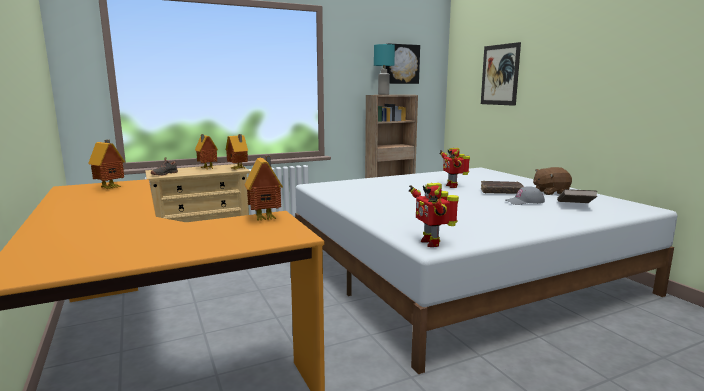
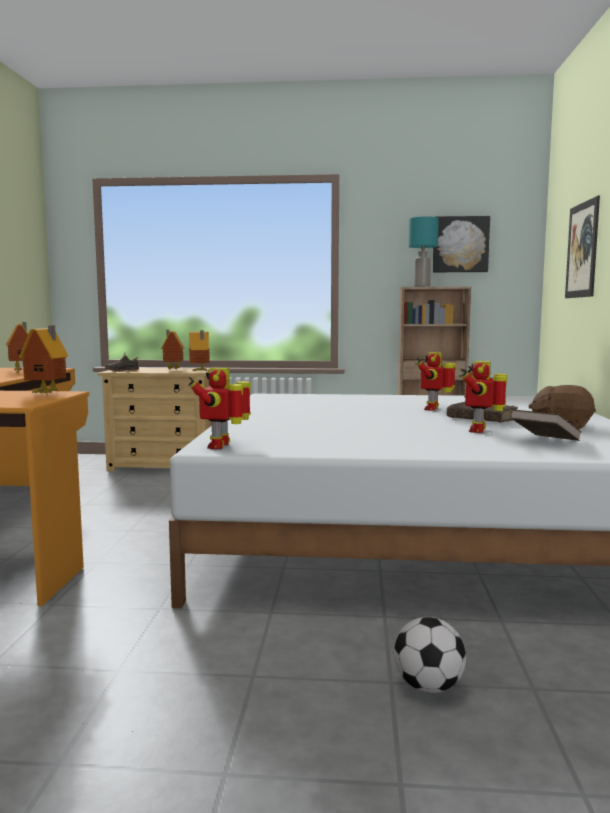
camera: 30 degrees right, 5 degrees down
grey cap [505,187,545,205] -> toy robot [460,361,507,433]
none -> football [394,617,466,693]

